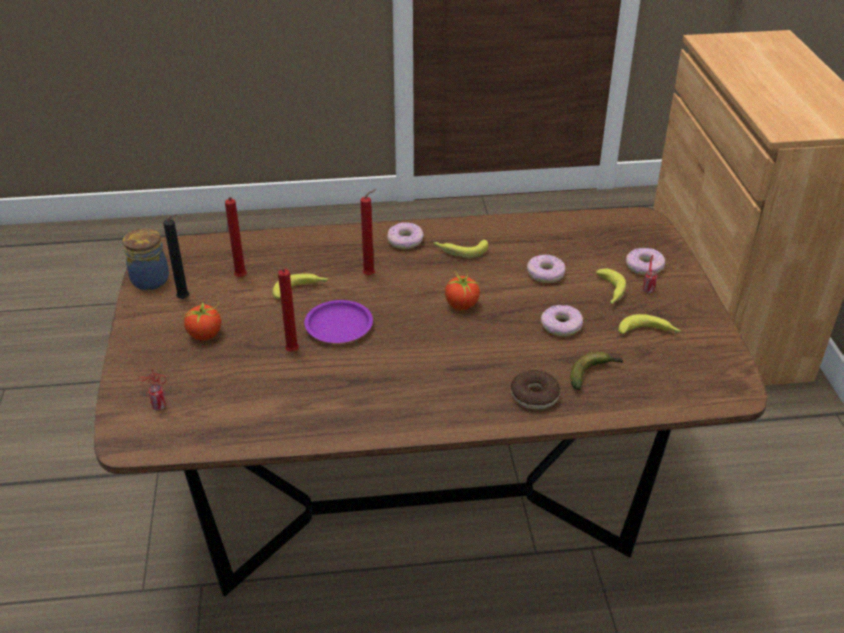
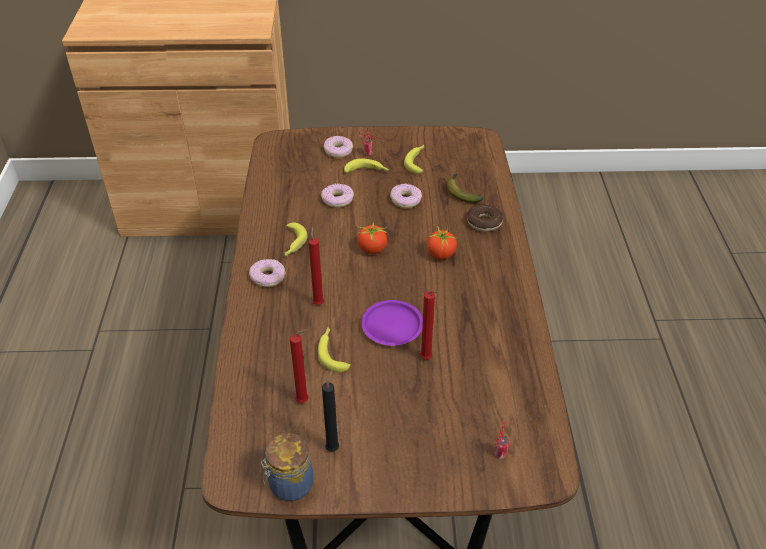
camera: 85 degrees left, 5 degrees up
tomato [182,302,221,341] -> tomato moved to [427,225,458,259]

